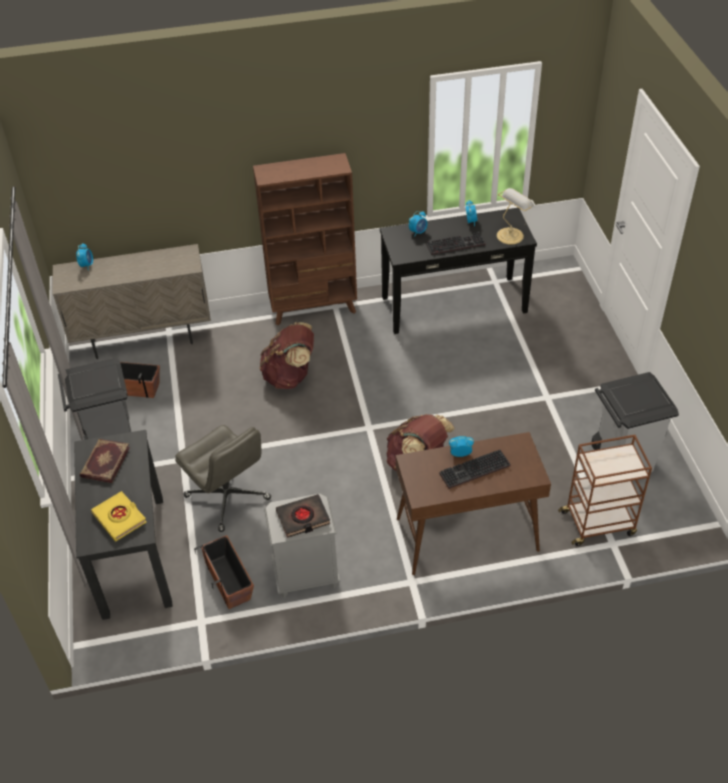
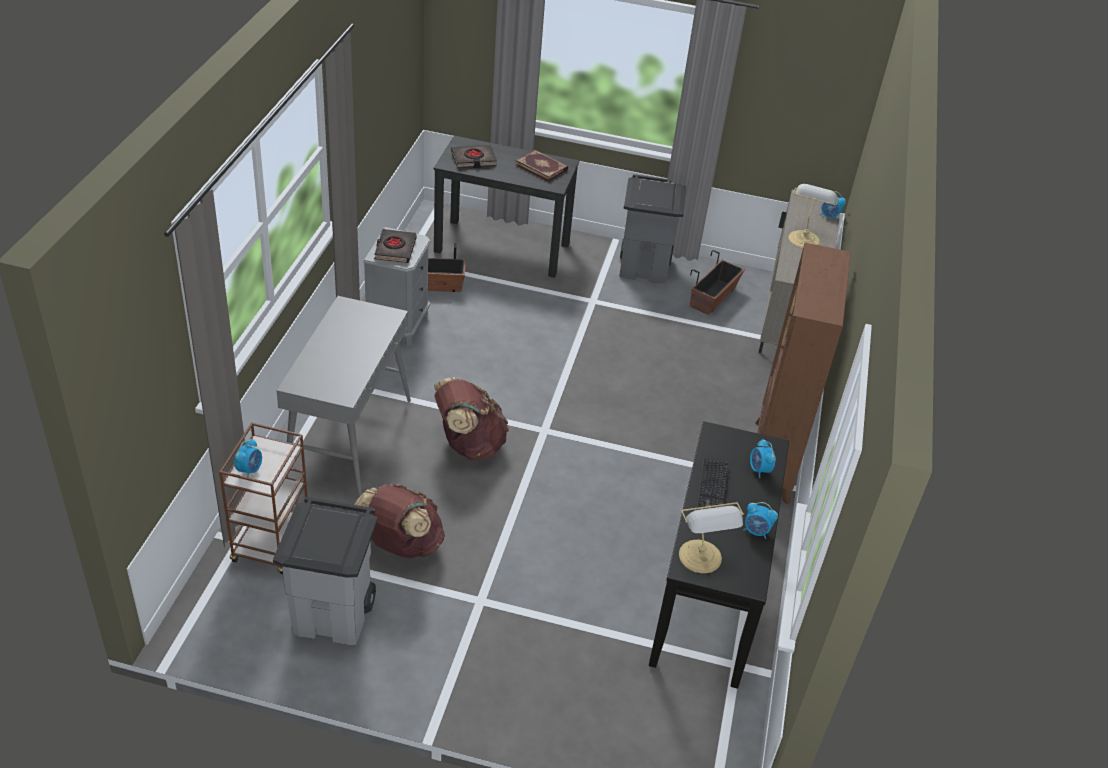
camera: 110 degrees right, 5 degrees down
yellow book [91,491,146,541] -> black book [451,145,497,168]
grey office chair [175,425,271,532] -> none
brown backpack [259,322,314,389] -> brown backpack moved to [354,484,445,558]
brown console table [396,432,551,575] -> grey console table [276,296,411,497]
keyboard [439,450,511,489] -> none
alarm clock [449,436,474,457] -> alarm clock moved to [234,438,262,477]
none -> table lamp [788,184,839,248]

